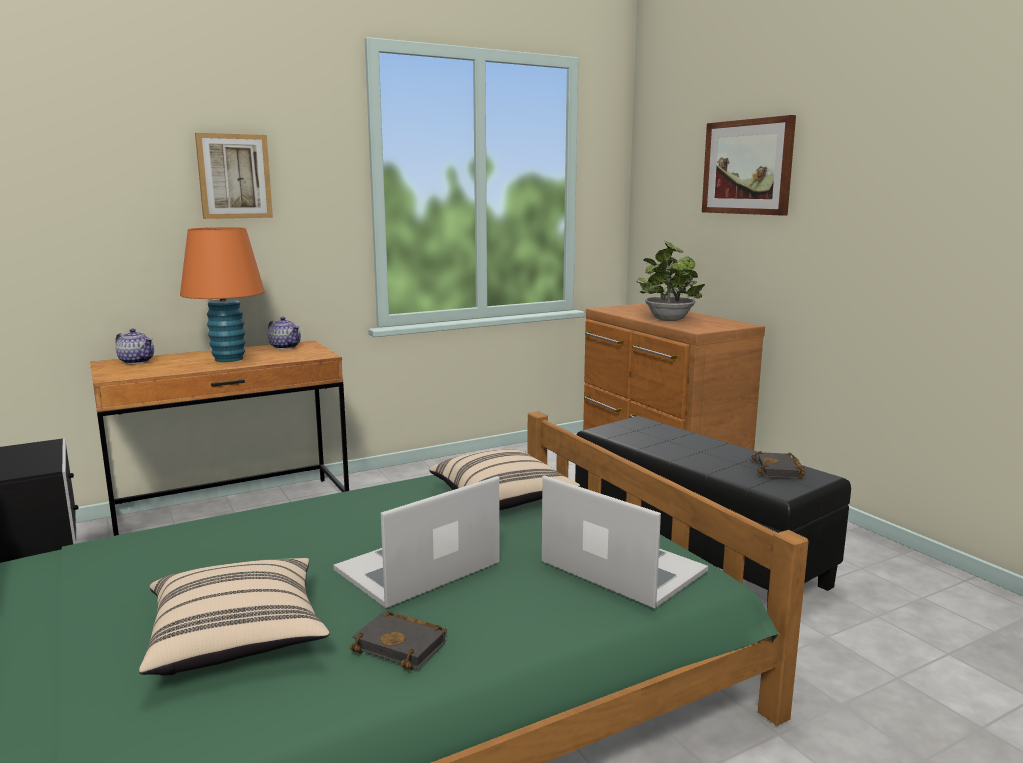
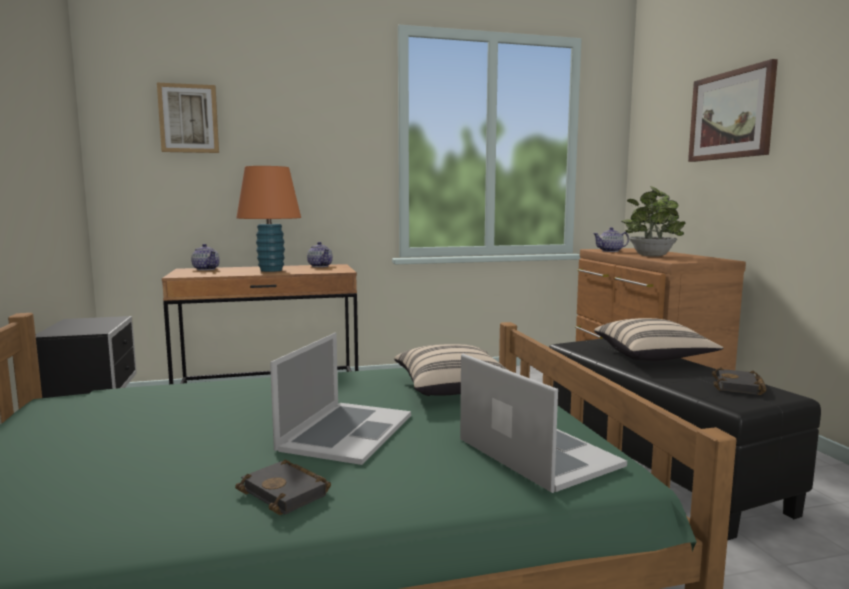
camera: 15 degrees right, 5 degrees down
beige pillow [139,558,330,676] -> beige pillow moved to [594,318,723,361]
picture [195,133,273,219] -> picture moved to [157,83,219,153]
laptop [333,476,500,608] -> laptop turned 135 degrees clockwise [270,333,411,465]
none -> teapot [593,227,629,252]

